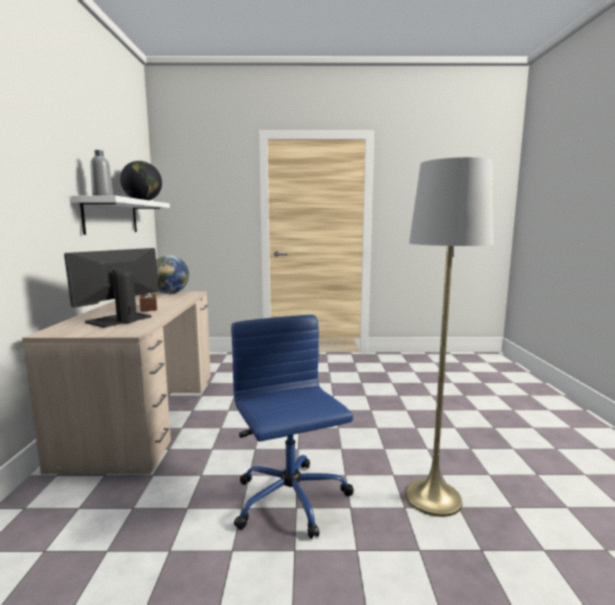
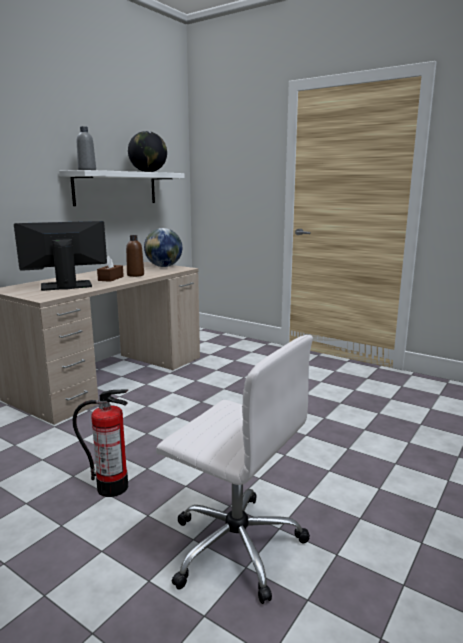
camera: 35 degrees right, 5 degrees up
blue office chair [231,315,354,539] -> fire extinguisher [73,389,128,497]
grey floor lamp [405,157,494,517] -> white office chair [156,335,313,604]
none -> brown bottle [126,235,144,277]

